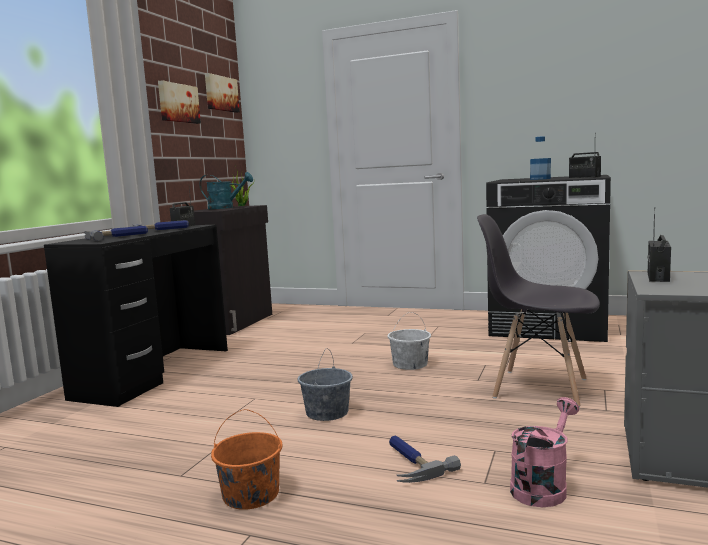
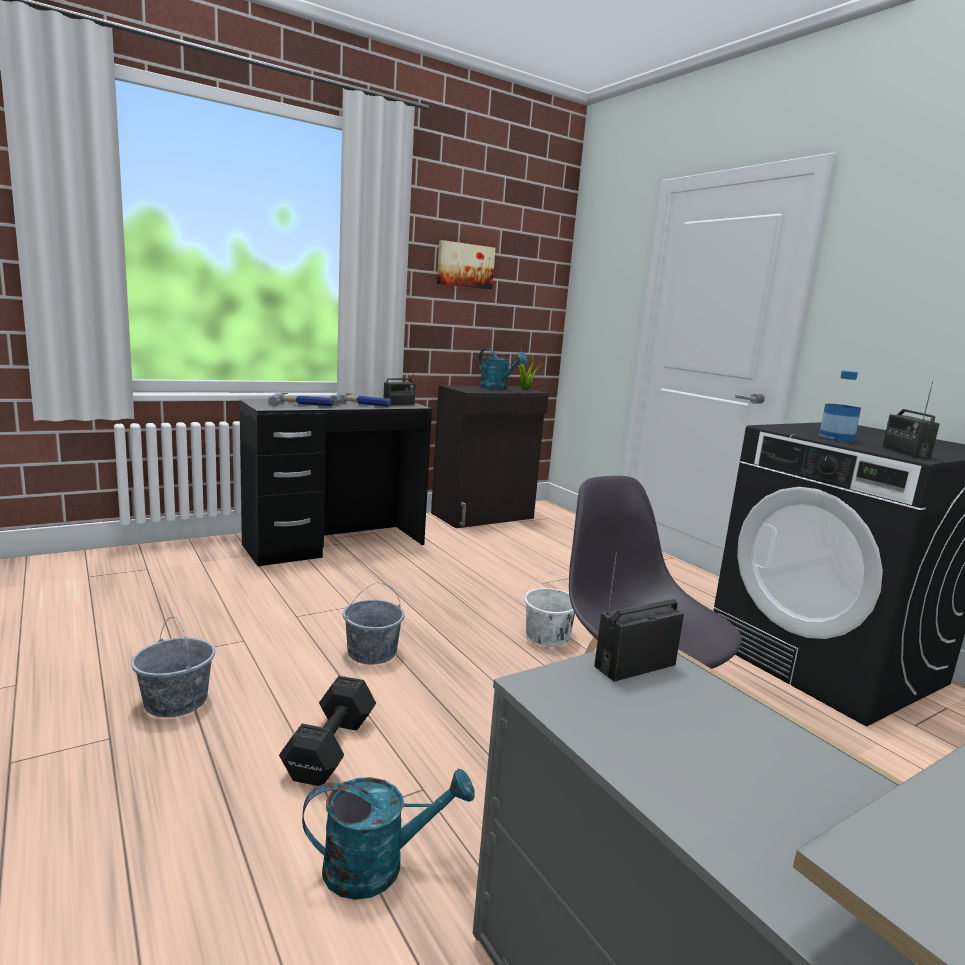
camera: 35 degrees right, 5 degrees up
picture [205,73,240,113] -> none
orange bucket [211,409,283,509] -> grey bucket [131,617,215,717]
hammer [389,435,461,483] -> black dumbbell [279,676,376,786]
pink watering can [510,397,579,507] -> turquoise watering can [302,769,475,900]

